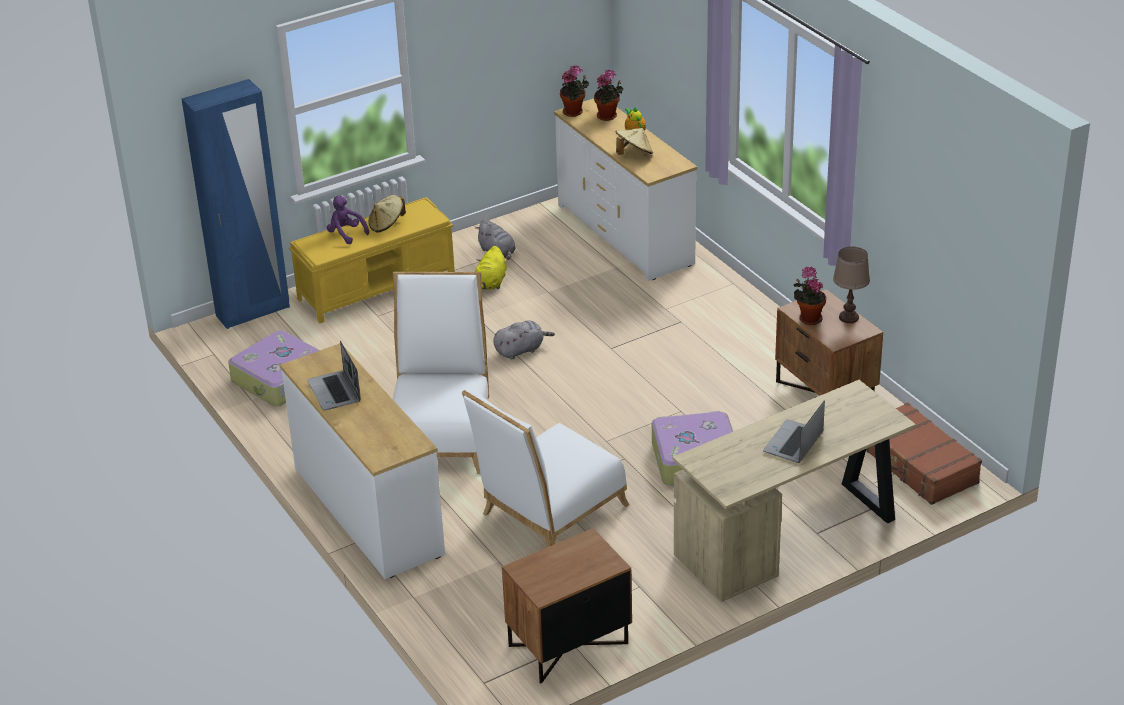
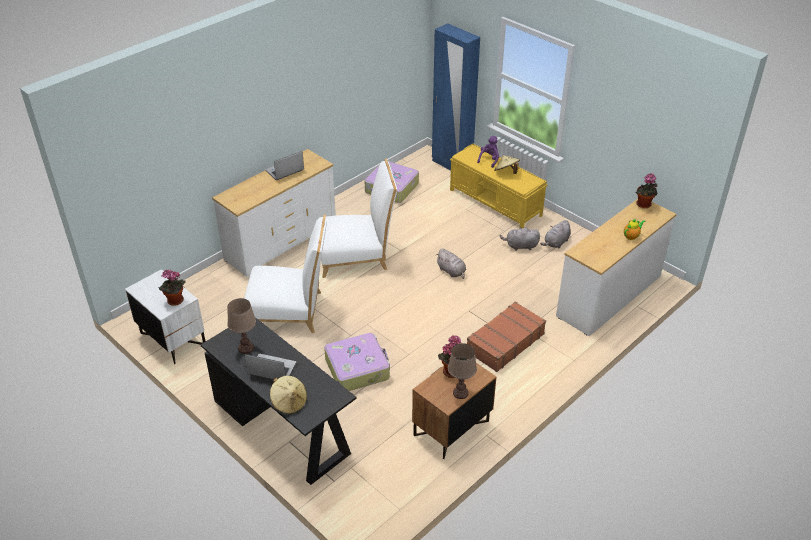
camera: 75 degrees right, 5 degrees up
white chair [462,390,629,548] -> white chair turned 150 degrees clockwise [244,215,327,333]
yellow plush toy [475,246,507,290] -> grey plush toy [500,226,540,251]
brown nightstand [502,528,632,684] -> white nightstand [125,269,206,364]
potted plant [594,70,623,121] -> potted plant moved to [158,270,185,306]
beige hat [616,128,653,155] -> beige hat moved to [270,375,307,414]
beige desk [673,380,916,602] -> black desk [201,317,356,485]
brown suitcase [866,402,982,505] -> brown suitcase moved to [467,301,546,372]
none -> brown table lamp [227,298,256,354]

